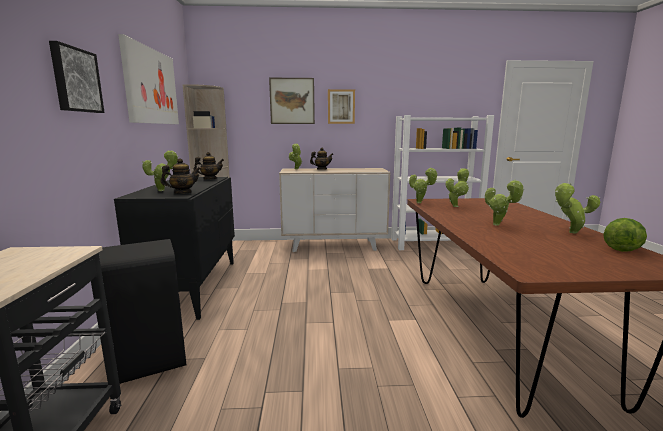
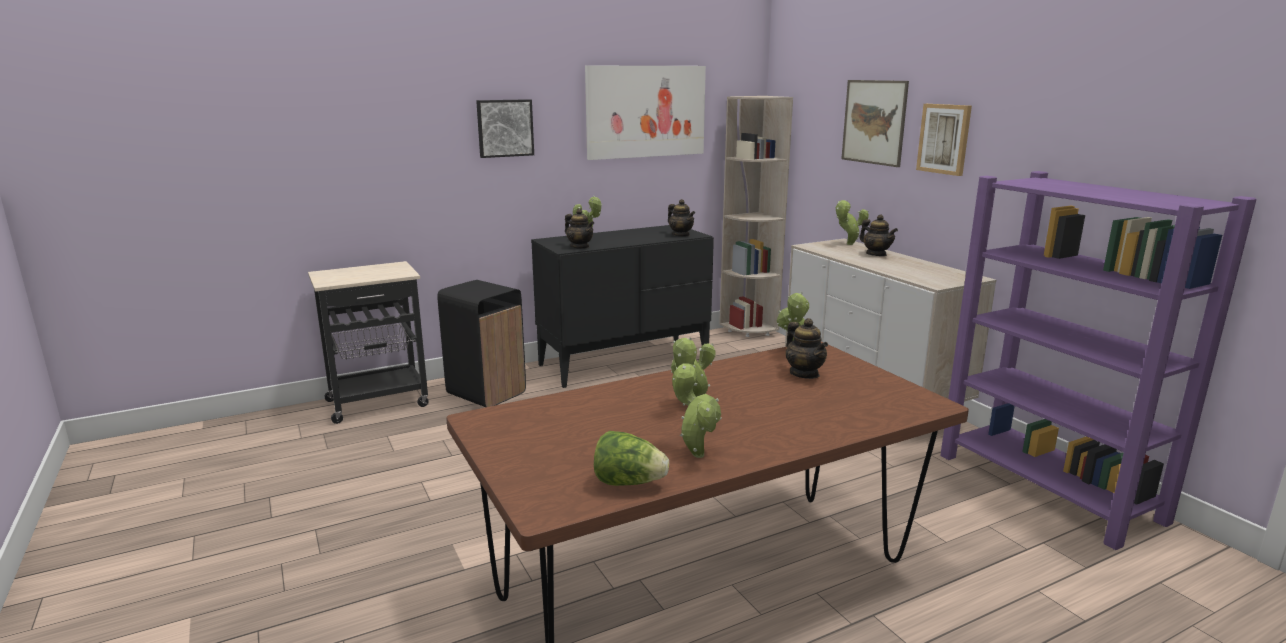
camera: 65 degrees right, 5 degrees up
white bookcase [391,115,494,250] -> purple bookcase [941,171,1257,550]
potted plant [445,168,469,207] -> teapot [786,318,828,379]

